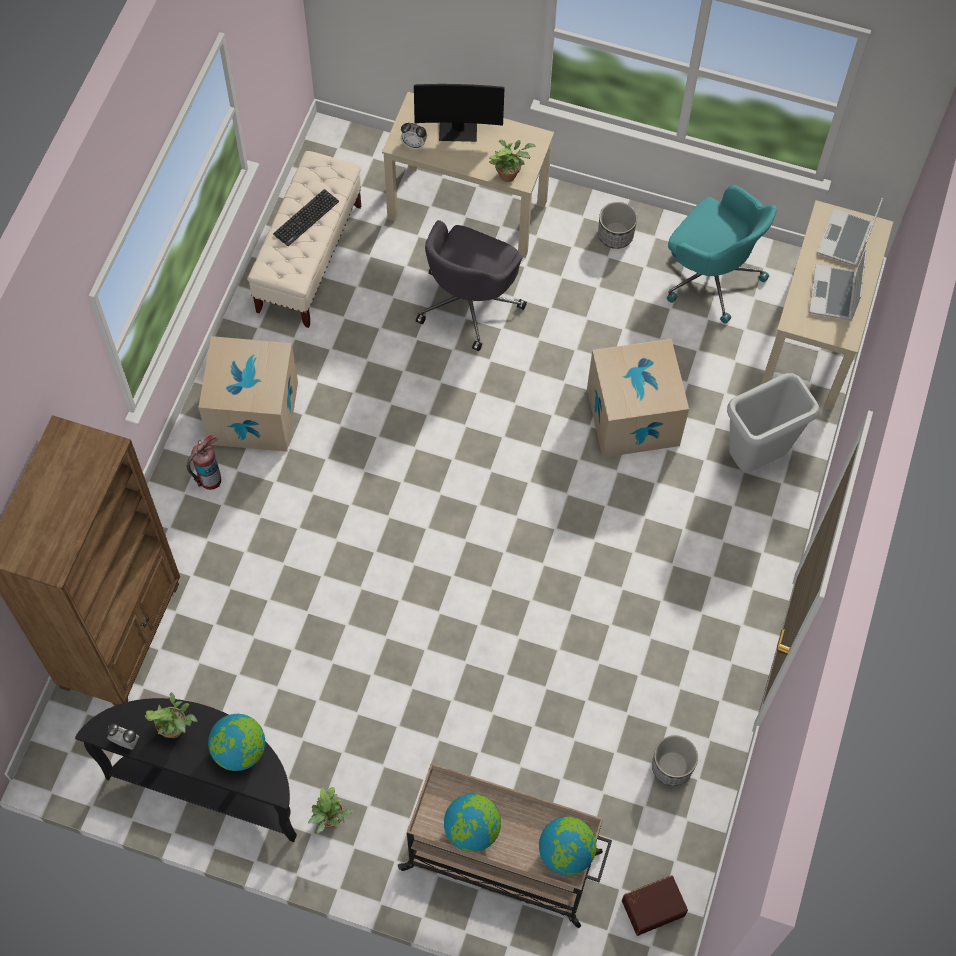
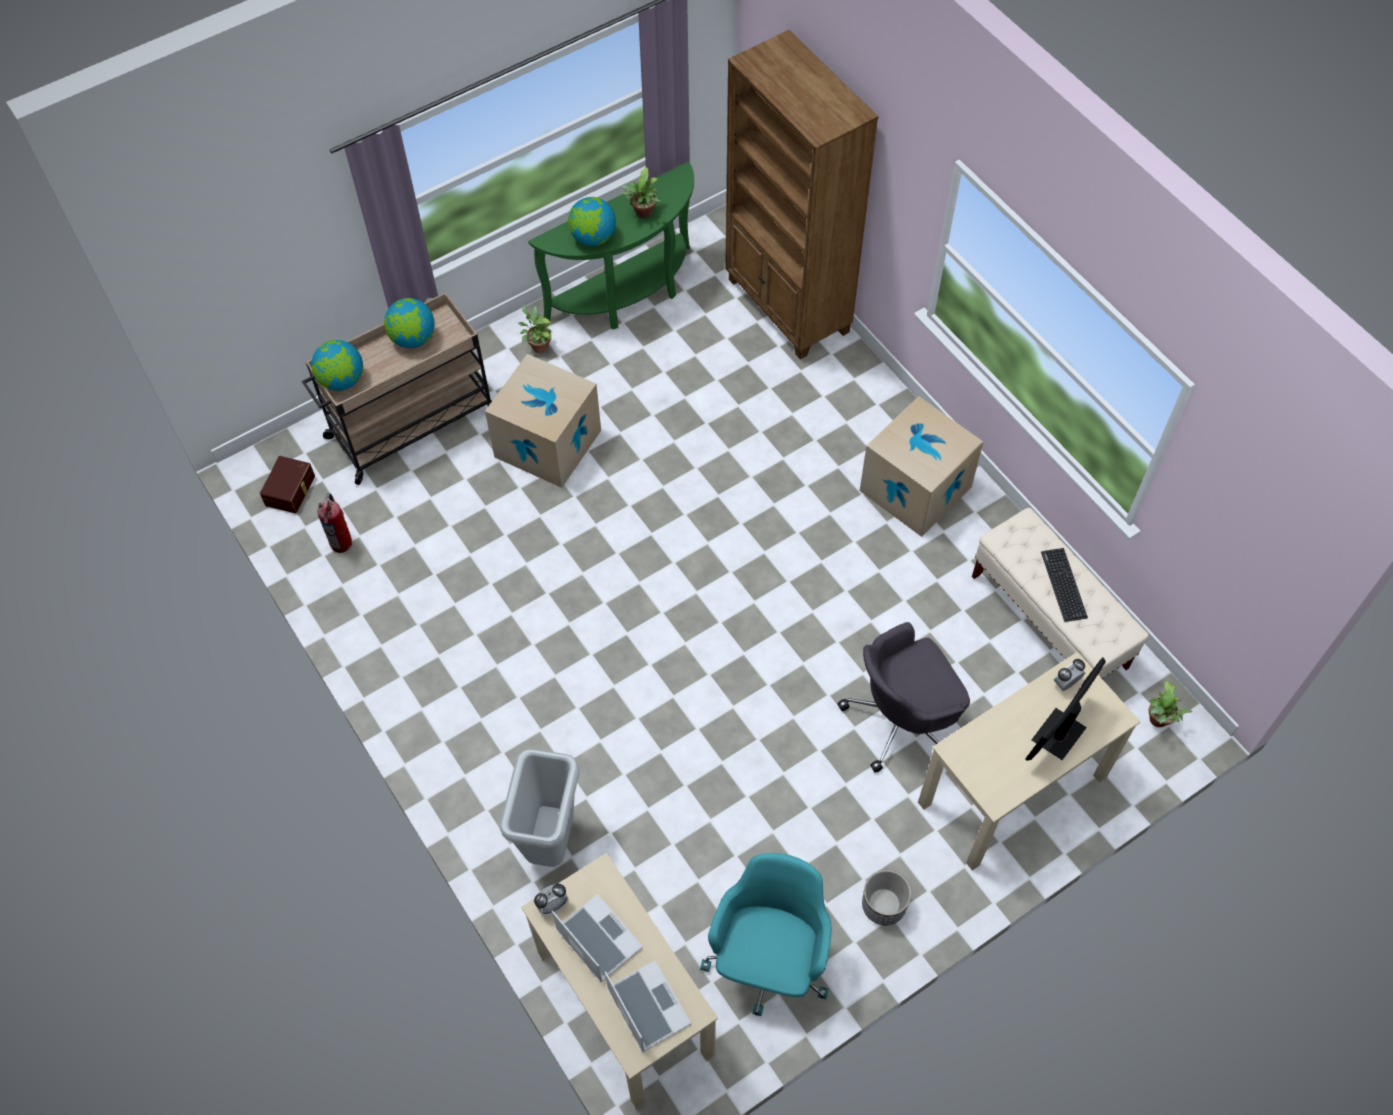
camera: 130 degrees right, 5 degrees down
black console table [75,698,297,842] -> green console table [528,162,694,329]
alarm clock [107,723,139,750] -> alarm clock moved to [534,884,568,916]
fire extinguisher [187,435,221,490] -> fire extinguisher moved to [317,493,352,553]
grey office chair [416,220,527,351] -> grey office chair turned 90 degrees counterclockwise [838,622,970,773]
potted plant [489,140,536,182] -> potted plant moved to [1148,680,1192,727]
cardboard box [587,339,689,458] -> cardboard box moved to [485,354,601,488]
planter [652,735,698,786] -> none
turquoise office chair [667,185,777,324] -> turquoise office chair turned 120 degrees clockwise [700,853,832,1016]

